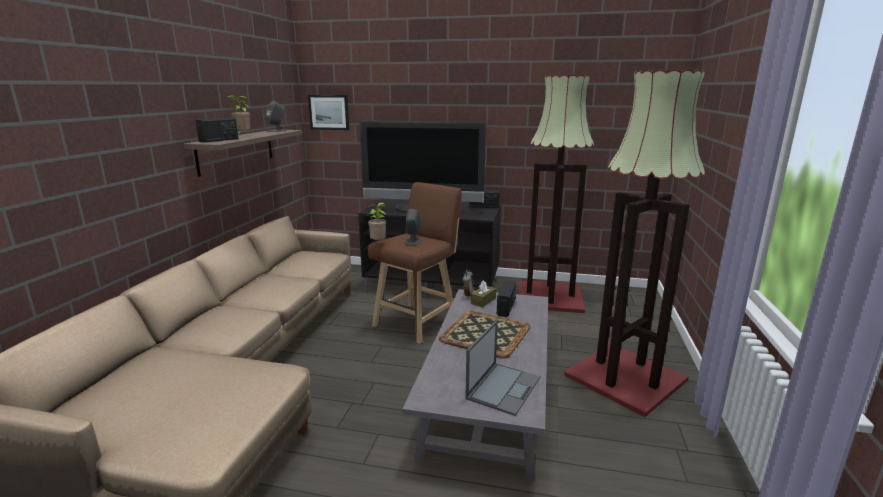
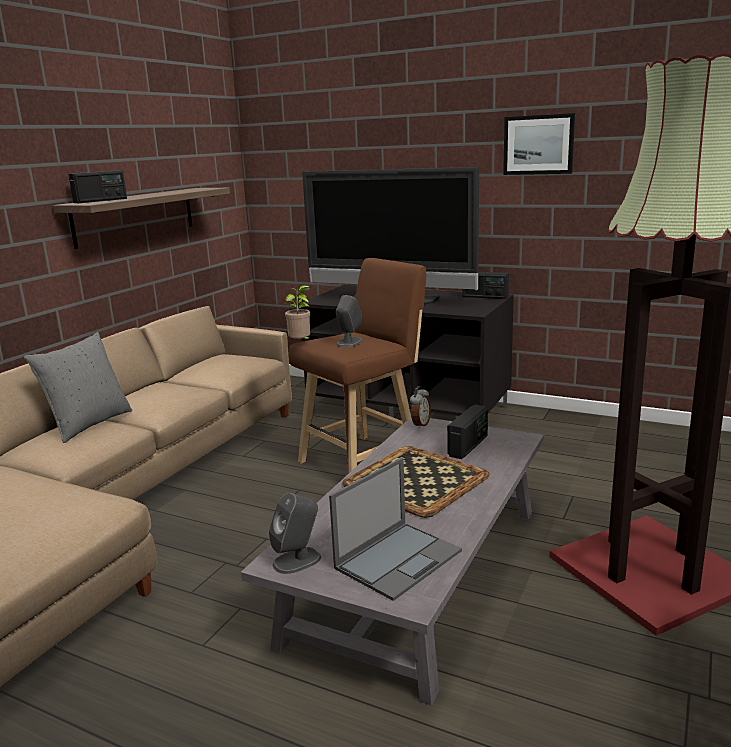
camera: 15 degrees right, 0 degrees up
potted plant [228,95,250,134] -> none
grey speaker [265,101,286,132] -> grey speaker moved to [269,493,321,574]
picture [308,95,349,130] -> picture moved to [503,113,575,175]
brown tissue box [471,280,496,307] -> none
floor lamp [519,75,594,313] -> none
none -> grey pillow [24,332,132,443]

